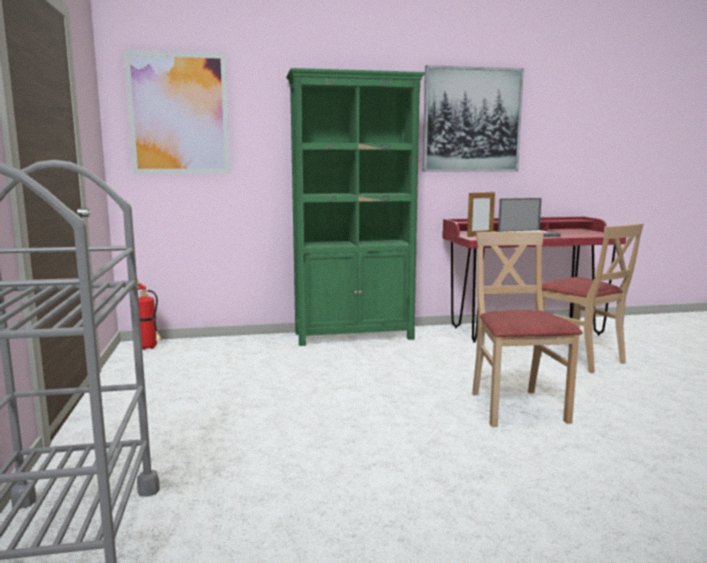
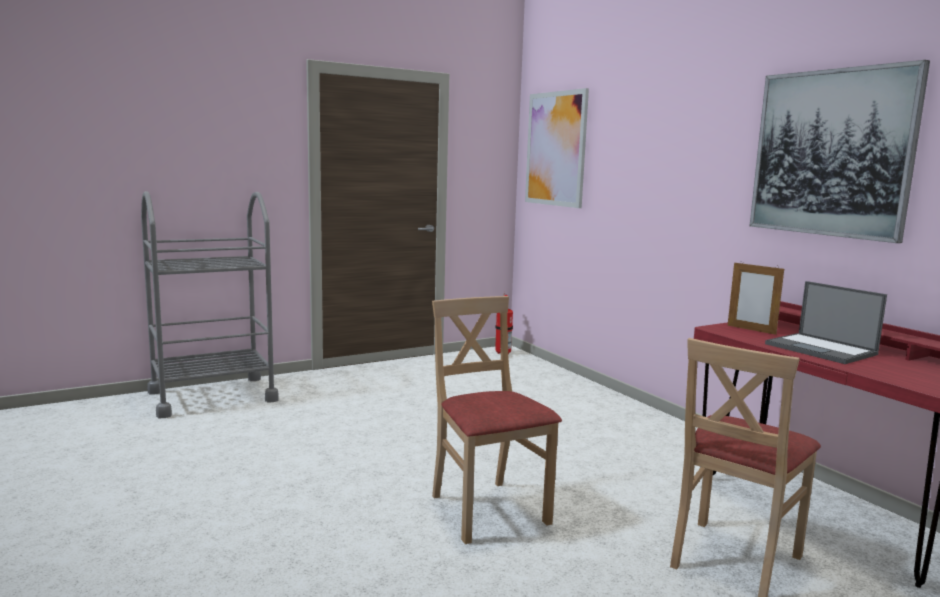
camera: 70 degrees right, 0 degrees up
green bookcase [286,68,425,346] -> none
beige chair [472,231,583,427] -> beige chair turned 90 degrees counterclockwise [432,296,562,544]

